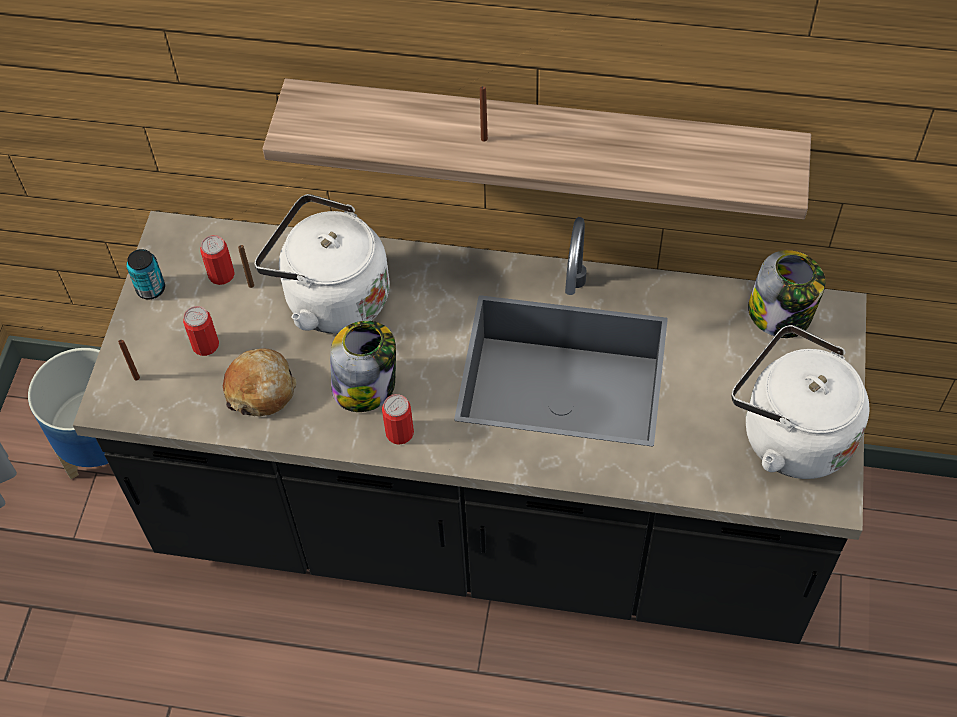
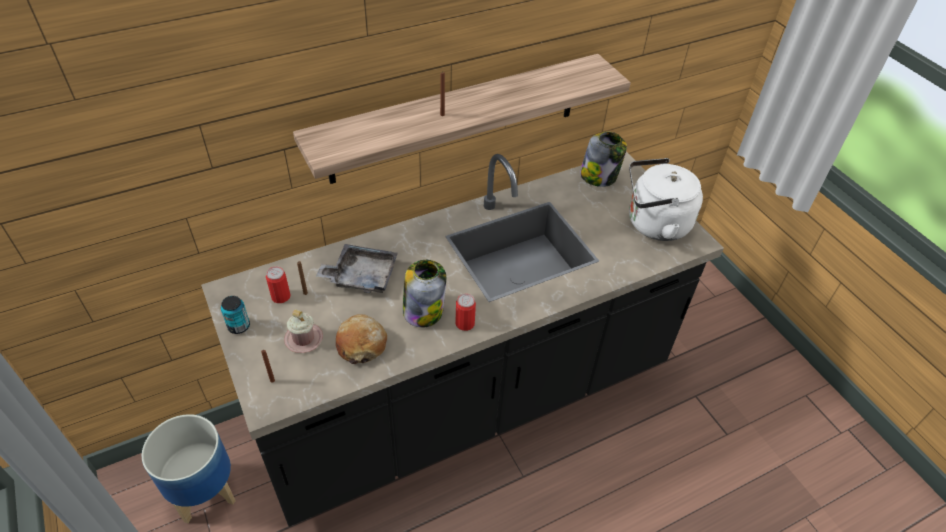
camera: 40 degrees left, 10 degrees down
can [183,306,219,356] -> pink mug [284,309,323,353]
white kettle [255,194,390,334] -> grey tray [316,244,398,293]

